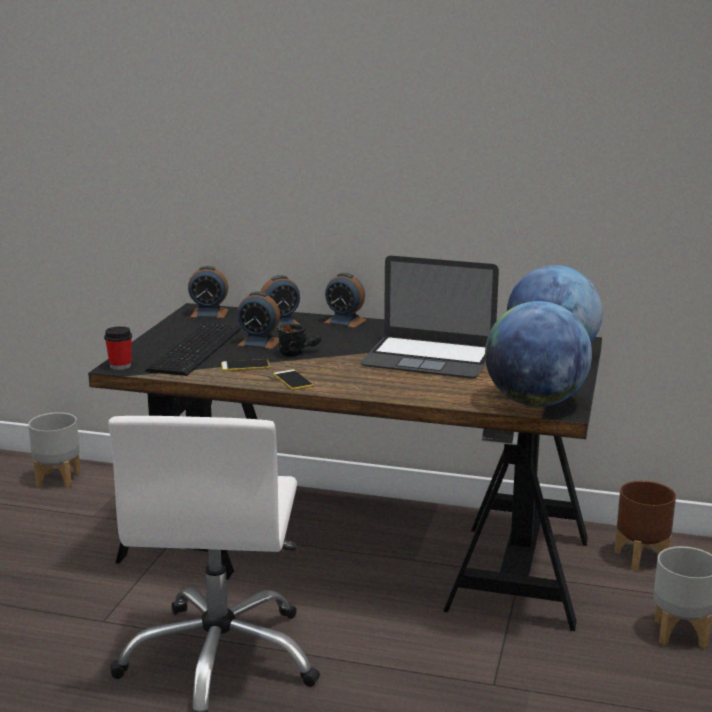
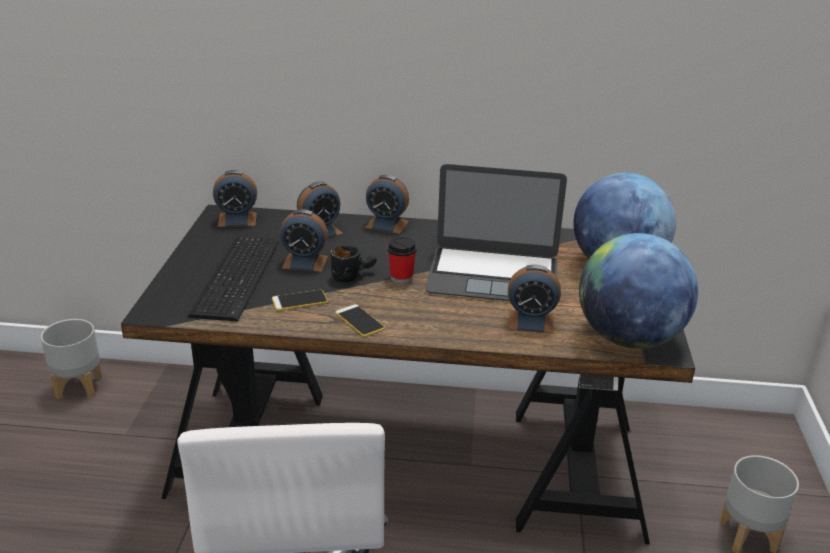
camera: 10 degrees left, 10 degrees up
cup [104,326,132,370] -> cup moved to [388,237,417,284]
brown planter [614,481,676,571] -> none
none -> alarm clock [508,264,561,334]

